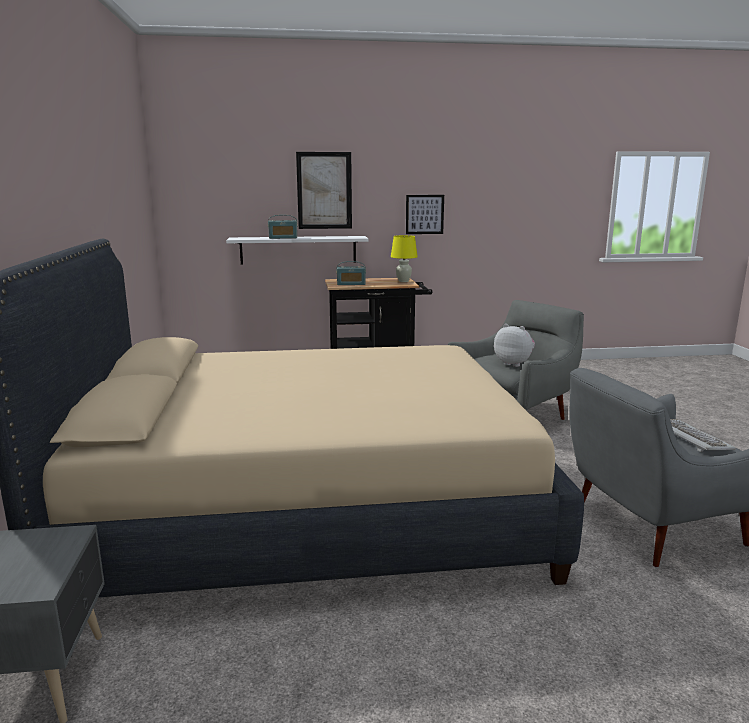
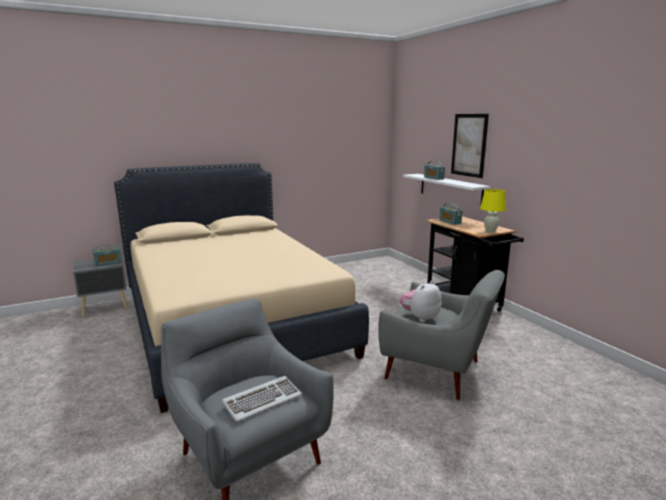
camera: 70 degrees right, 0 degrees up
picture [406,195,444,234] -> none
plush toy [494,324,535,367] -> plush toy turned 150 degrees counterclockwise [400,281,442,322]
none -> radio [93,244,121,266]

